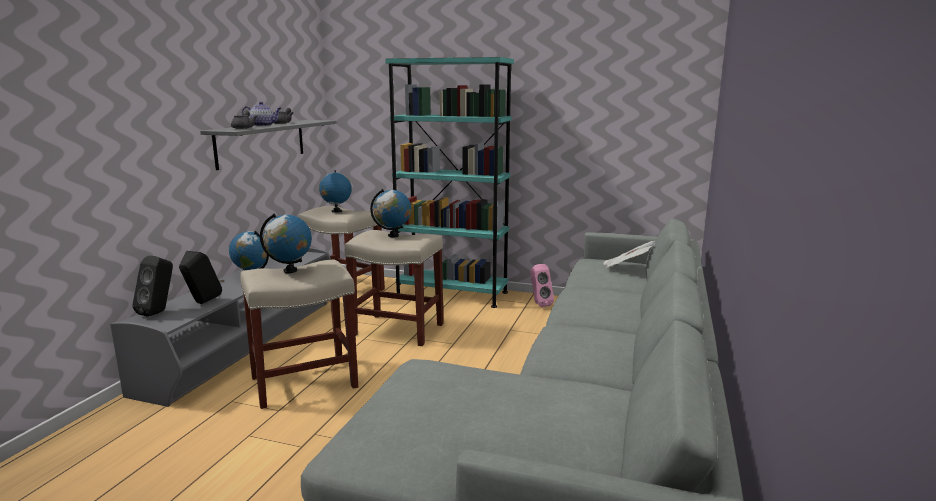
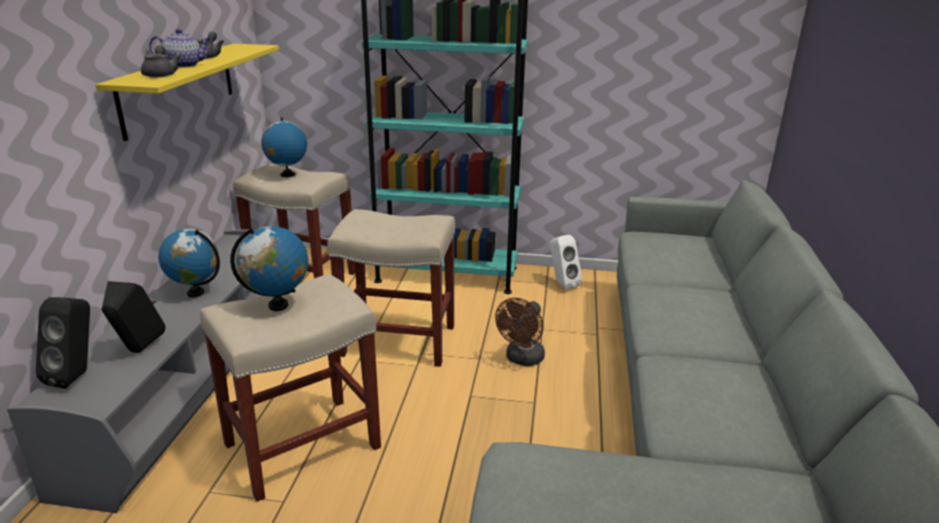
camera: 10 degrees left, 10 degrees up
grey shelf [200,120,337,170] -> yellow shelf [95,44,279,141]
globe [370,189,411,238] -> none
pink speaker [530,264,554,307] -> white speaker [550,235,582,290]
newspaper [603,241,655,268] -> none
none -> brown fan [495,298,545,366]

